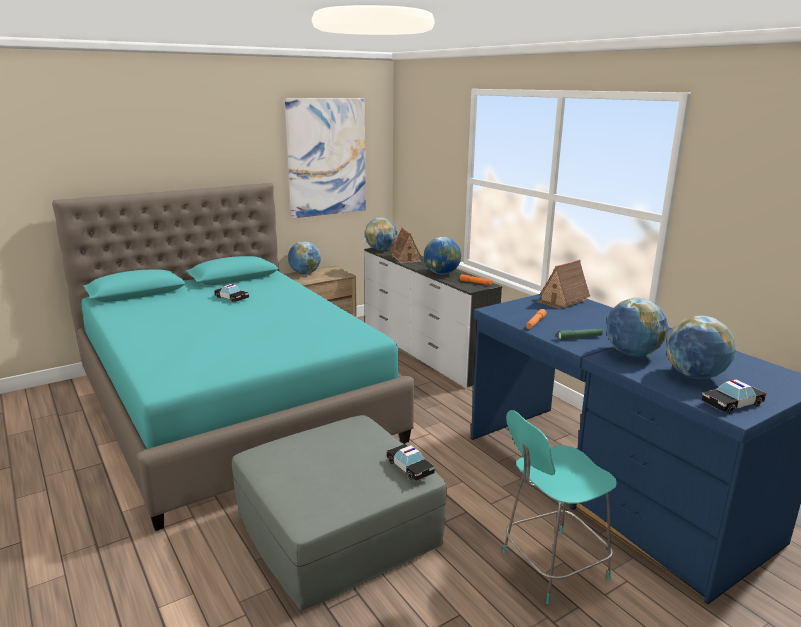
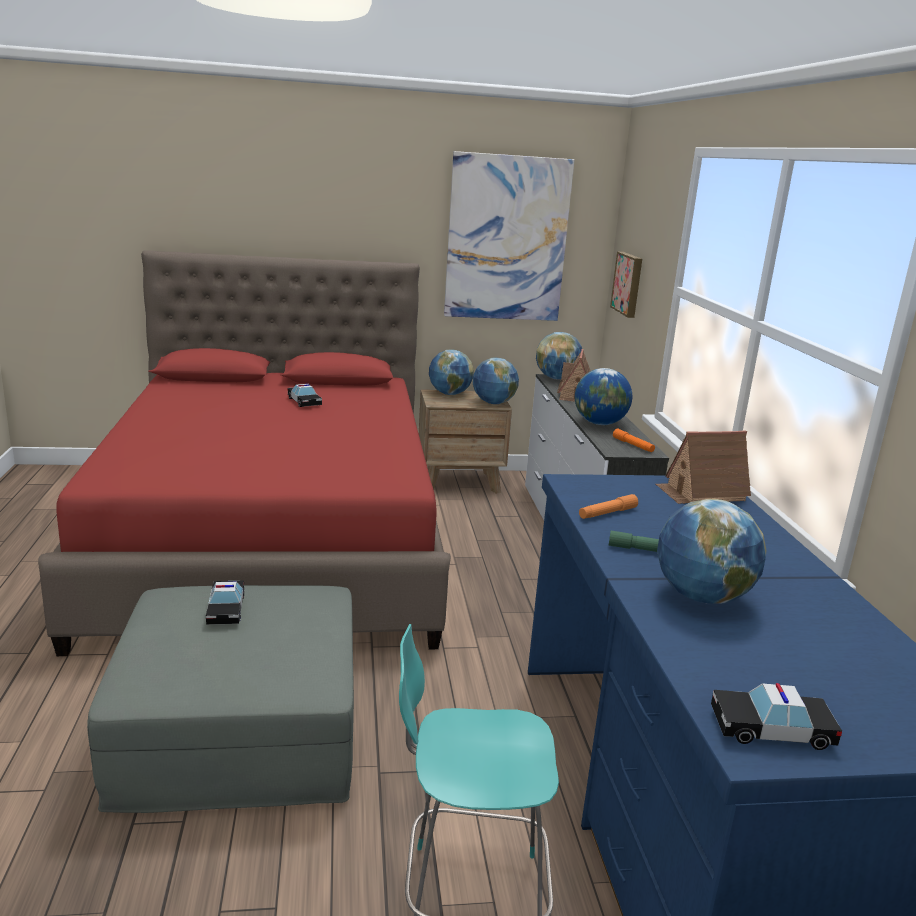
camera: 25 degrees right, 0 degrees up
turquoise bed [52,183,414,531] -> red bed [38,250,451,656]
toy car [387,444,435,481] -> toy car moved to [206,581,244,625]
globe [666,315,736,379] -> globe moved to [473,358,519,404]
none -> picture [610,251,642,318]

